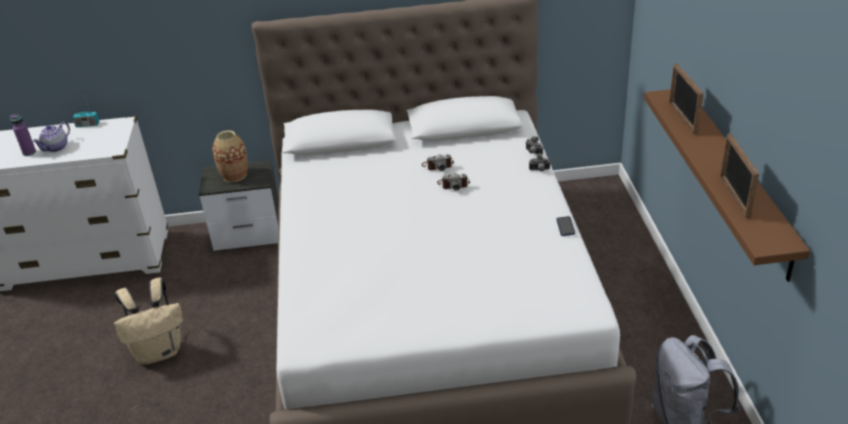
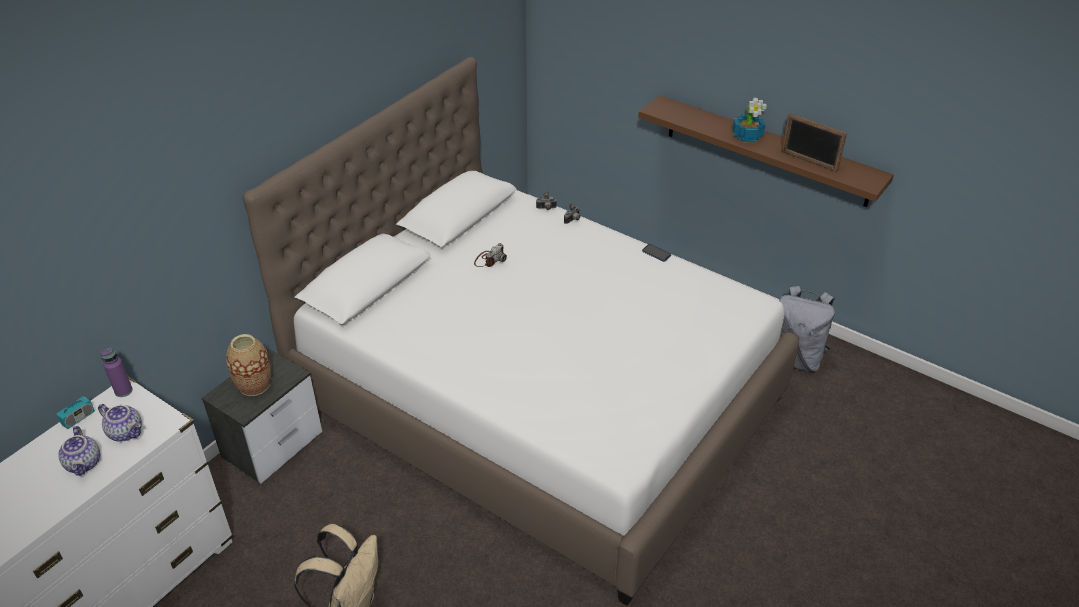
camera: 50 degrees left, 5 degrees up
purple bottle [10,114,36,156] -> purple bottle moved to [100,348,133,397]
camera [437,173,470,191] -> none
picture frame [669,63,704,135] -> none
none -> teapot [98,404,142,441]
none -> potted plant [732,98,767,142]

